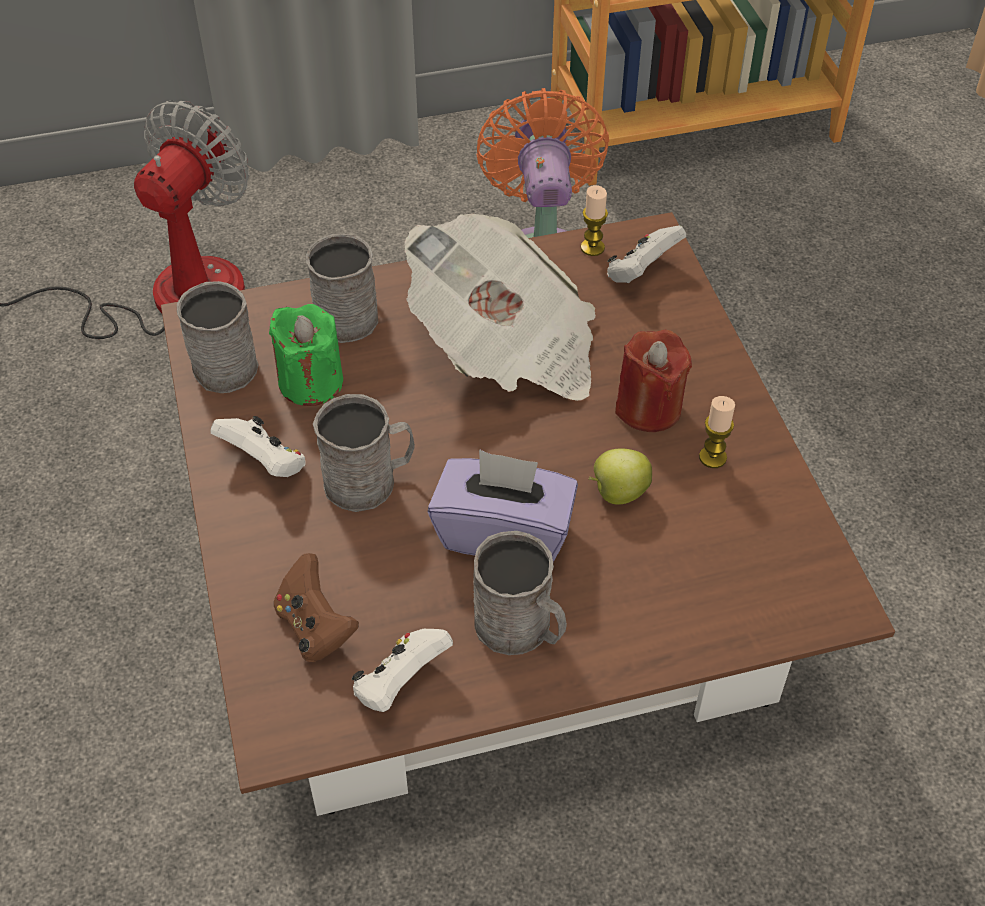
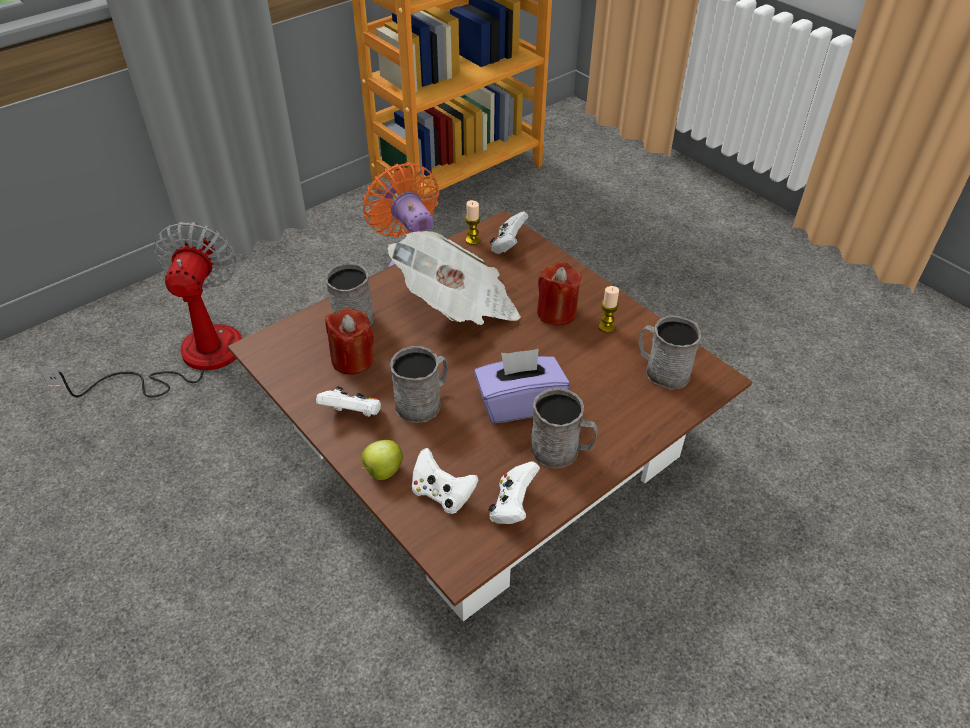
camera: 25 degrees left, 5 degrees down
grey mug [177,281,259,393] -> grey mug moved to [638,315,701,390]
green candle [269,304,343,406] -> red candle [326,308,374,375]
brown game controller [274,553,359,662] -> white game controller [412,448,479,514]
apple [588,449,652,505] -> apple moved to [361,440,403,480]

